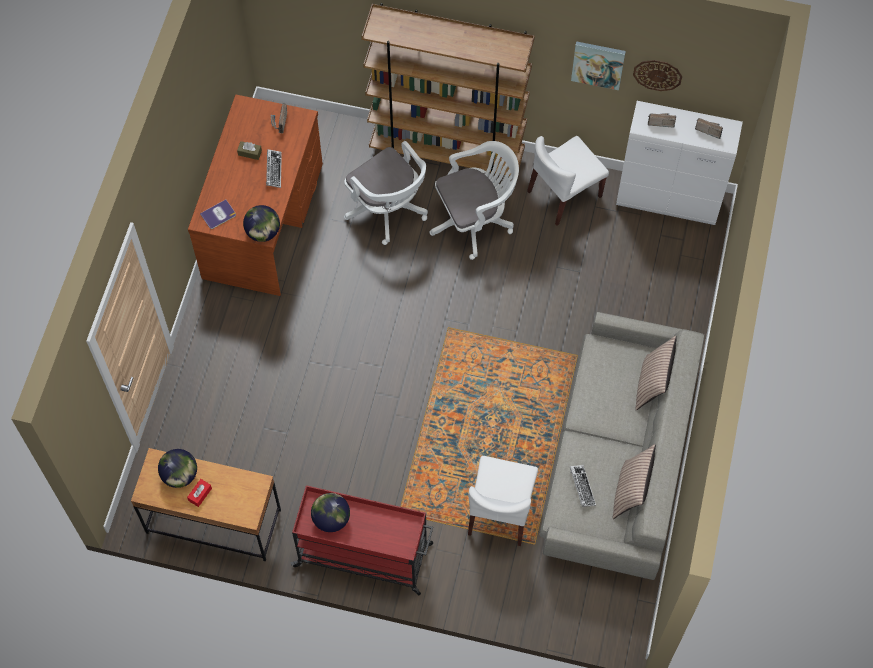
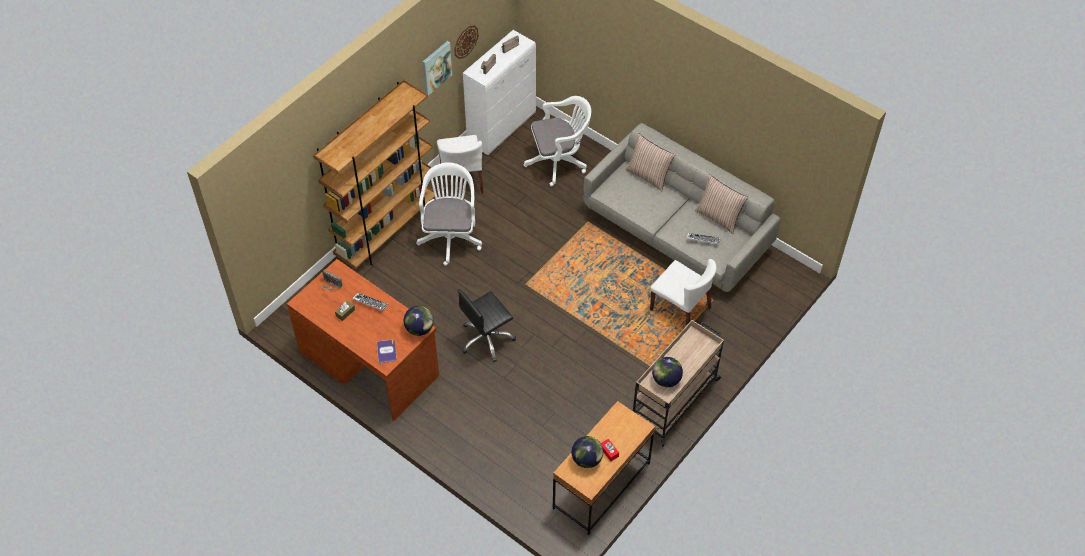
camera: 65 degrees left, 10 degrees down
red cart [291,485,433,595] -> beige cart [633,320,724,447]
white office chair [344,141,428,245] -> white office chair moved to [524,96,591,186]
none -> black office chair [457,289,516,362]

